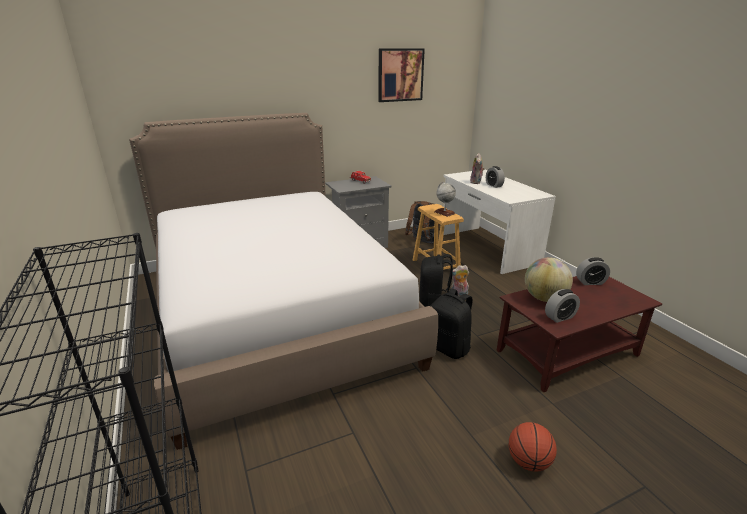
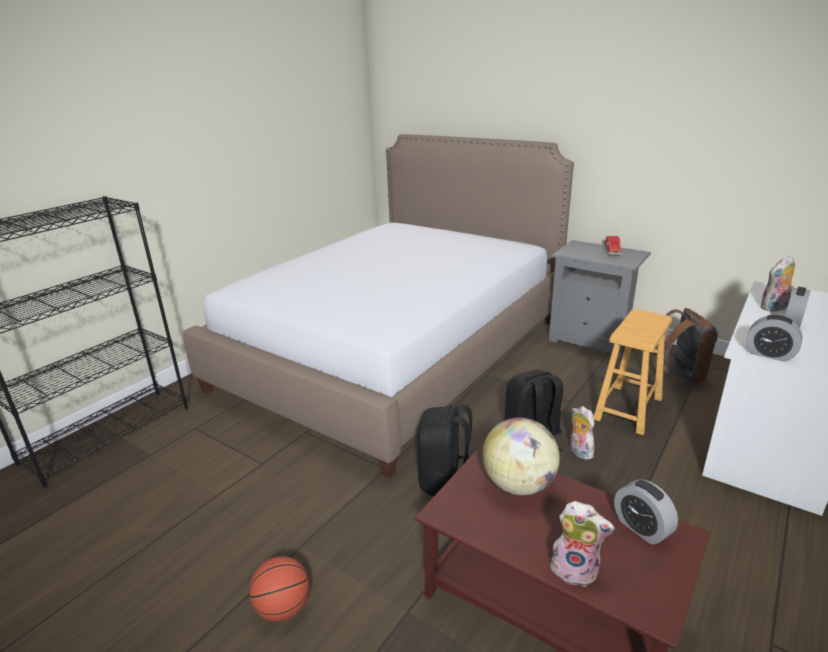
camera: 60 degrees right, 0 degrees up
picture [378,48,425,102] -> none
globe [435,182,456,217] -> none
alarm clock [545,289,580,323] -> alarm clock moved to [746,315,803,362]
none -> plush toy [550,501,614,587]

